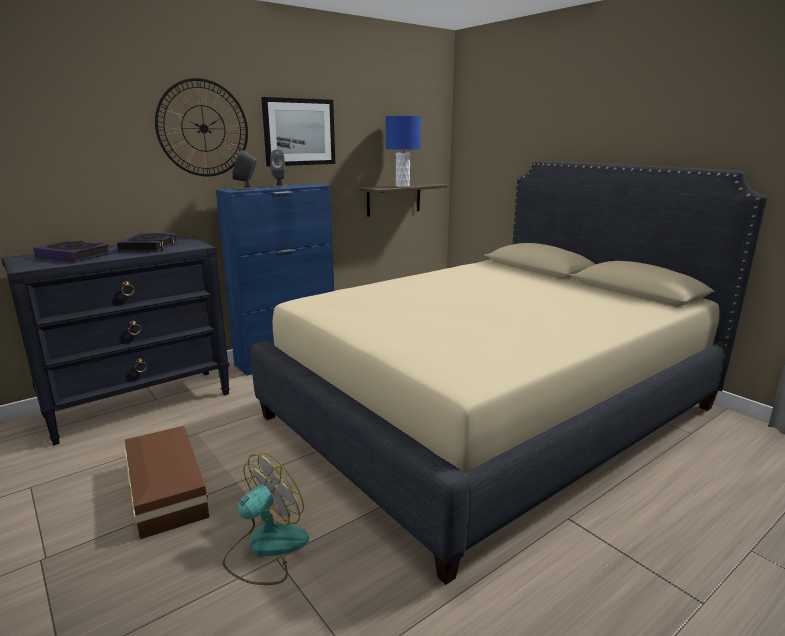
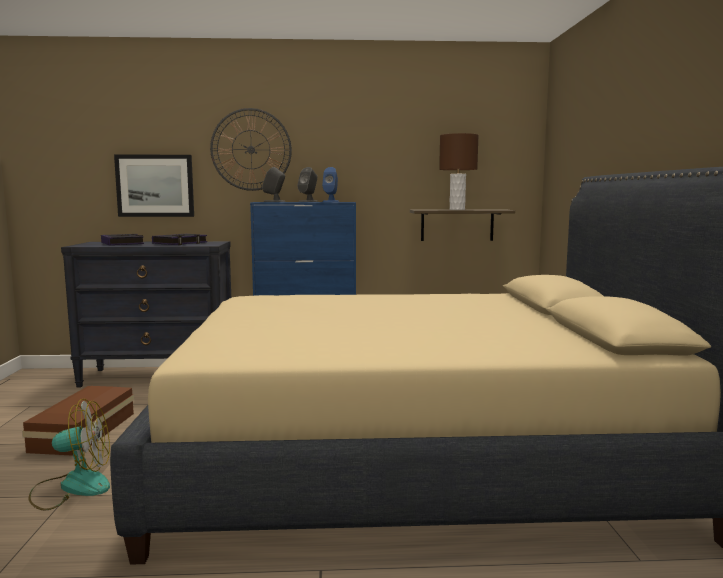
camera: 35 degrees right, 10 degrees down
picture [261,97,335,166] -> picture moved to [114,154,194,217]
blue table lamp [386,116,421,187] -> brown table lamp [439,133,479,210]
none -> blue speaker [322,167,339,202]

